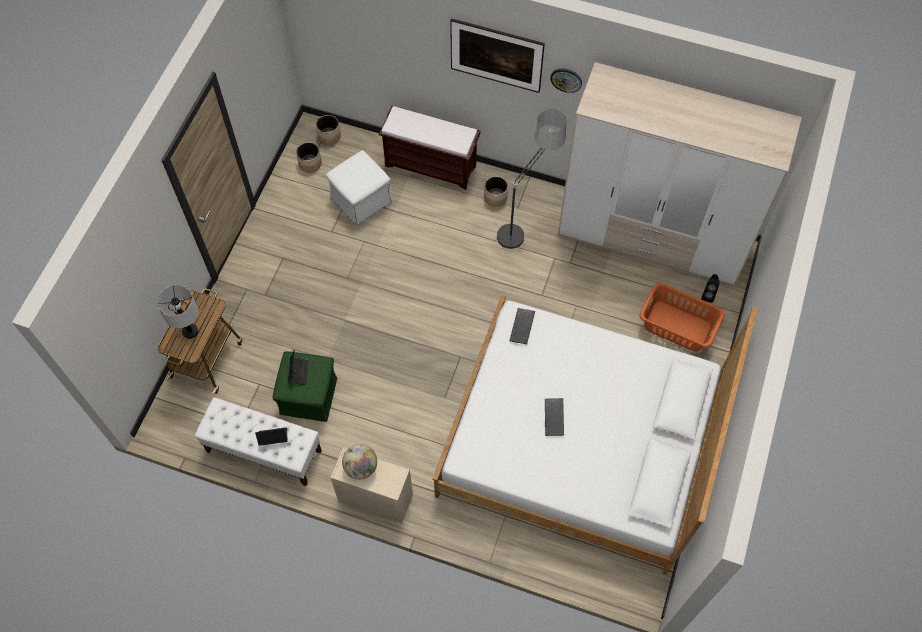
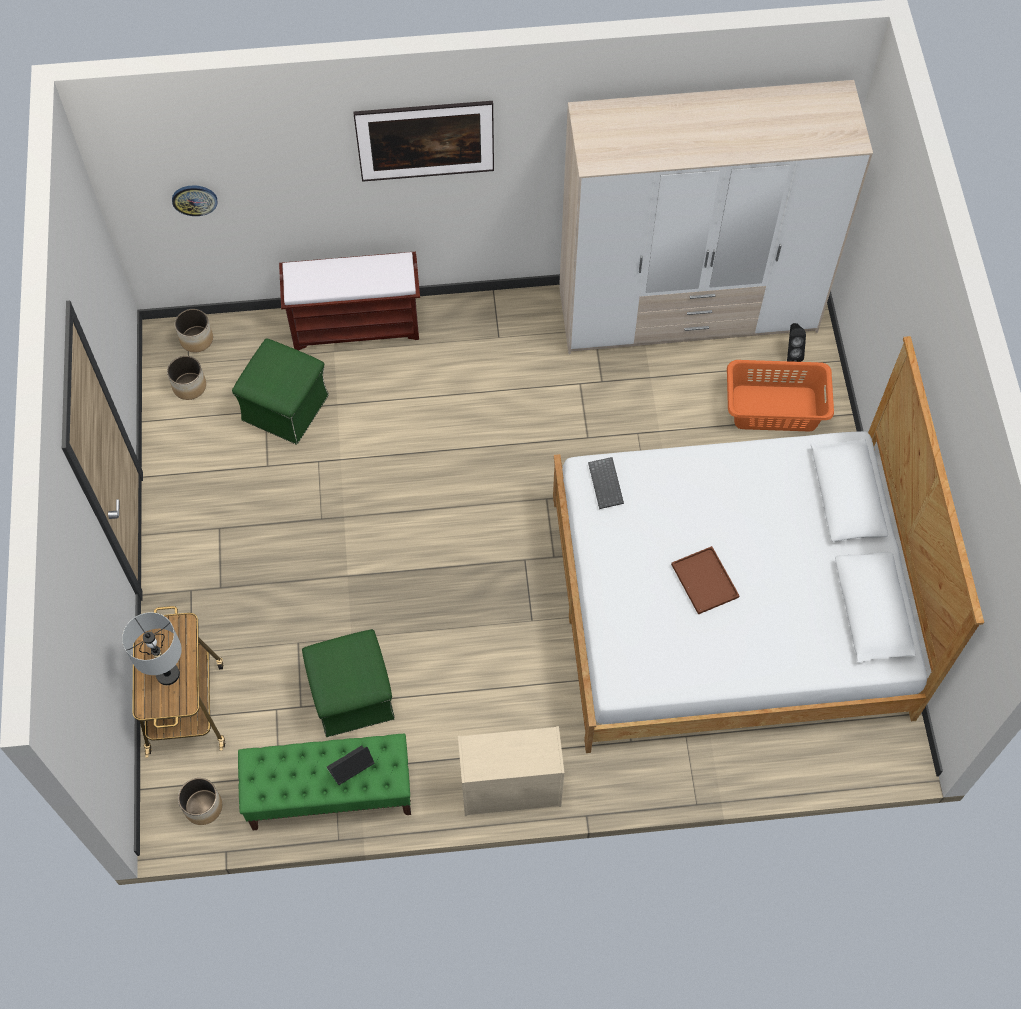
camera: 25 degrees left, 0 degrees up
white bench [194,397,322,486] -> green bench [238,734,411,830]
laptop [288,350,308,385] -> none
white ottoman [326,150,392,225] -> green ottoman [232,338,329,445]
globe [342,444,377,479] -> none
planter [484,176,508,207] -> planter moved to [178,778,222,825]
floor lamp [497,109,567,249] -> none
keyboard [545,398,564,436] -> brown tray [671,546,740,615]
wall clock [550,68,582,93] -> wall clock moved to [172,185,217,216]

